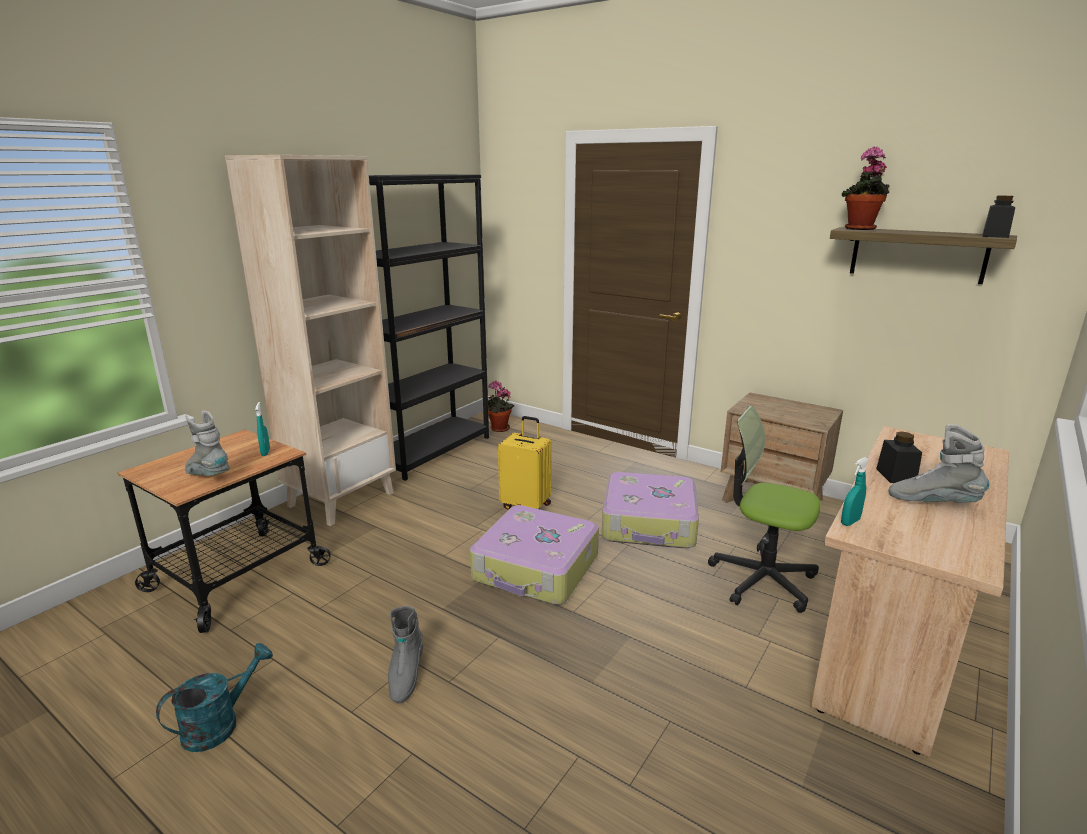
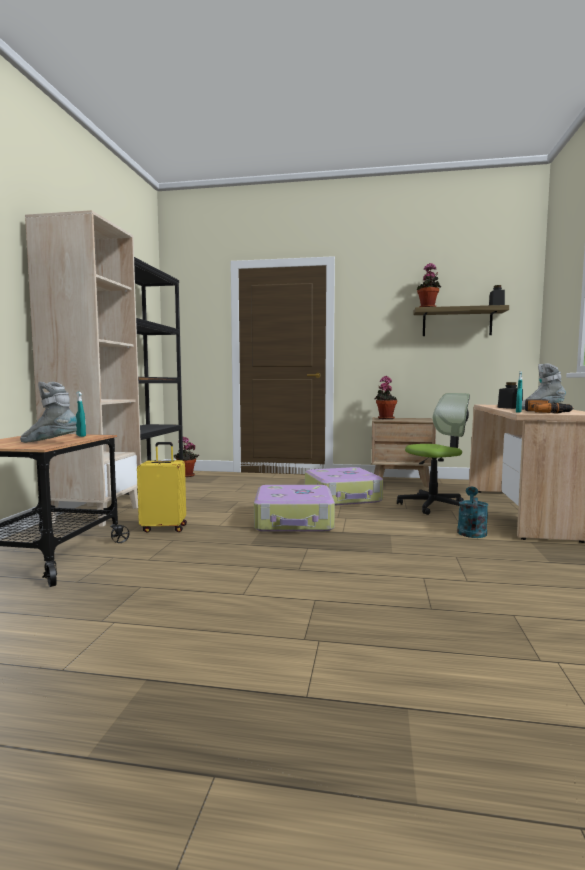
camera: 25 degrees left, 15 degrees down
turquoise watering can [156,643,273,752] -> turquoise watering can moved to [457,487,488,538]
grey boot [388,606,423,703] -> none
yellow suitcase [498,416,551,510] -> yellow suitcase moved to [137,442,187,533]
office chair [708,406,821,613] -> office chair turned 150 degrees clockwise [397,393,470,515]
none -> potted plant [374,376,397,419]
none -> power drill [525,399,574,413]

